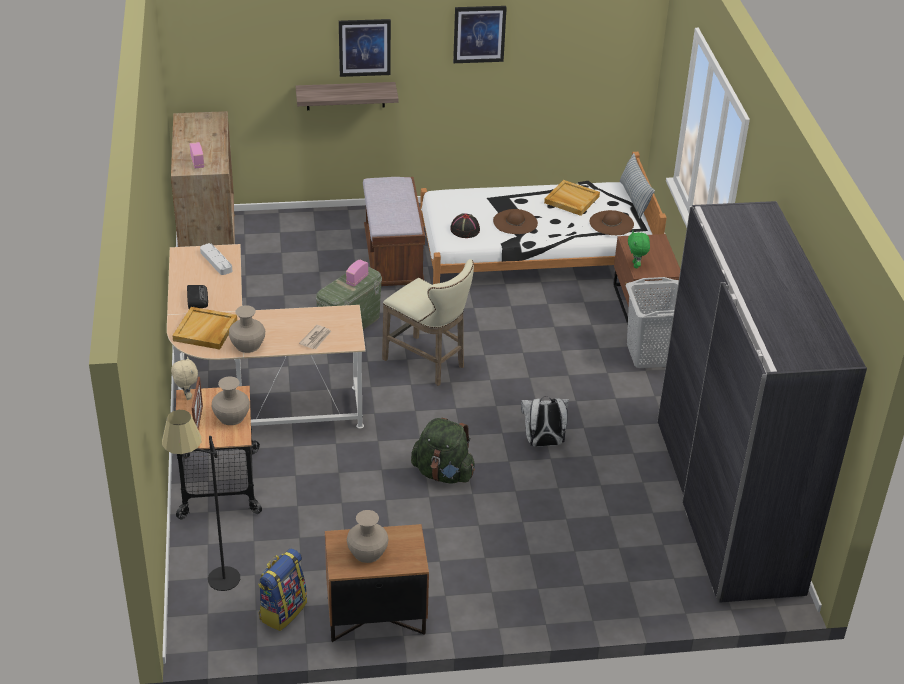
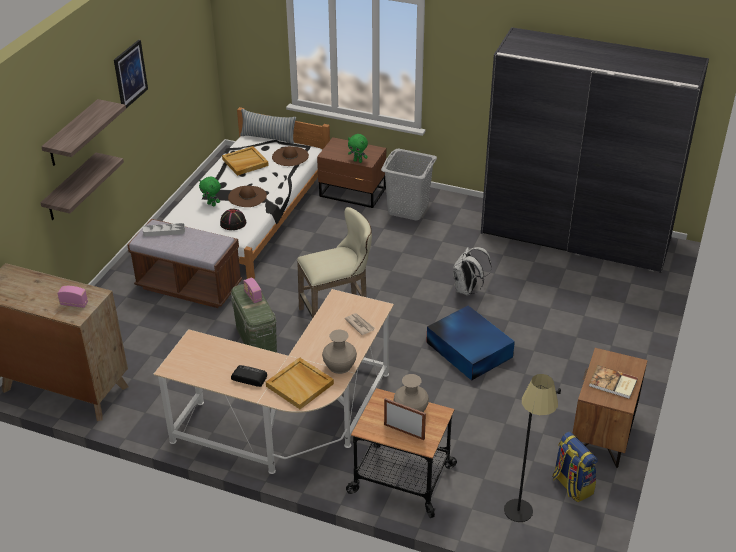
camera: 60 degrees left, 0 degrees up
beige plush toy [171,356,198,400] -> none
grey tray [200,243,232,275] -> grey tray moved to [143,223,185,237]
picture [339,19,391,77] -> shelf [41,99,126,166]
beige vase [347,510,389,563] -> book [589,365,638,399]
green backpack [411,418,475,484] -> blue storage box [426,305,515,380]
none -> green plush toy [199,177,221,207]

